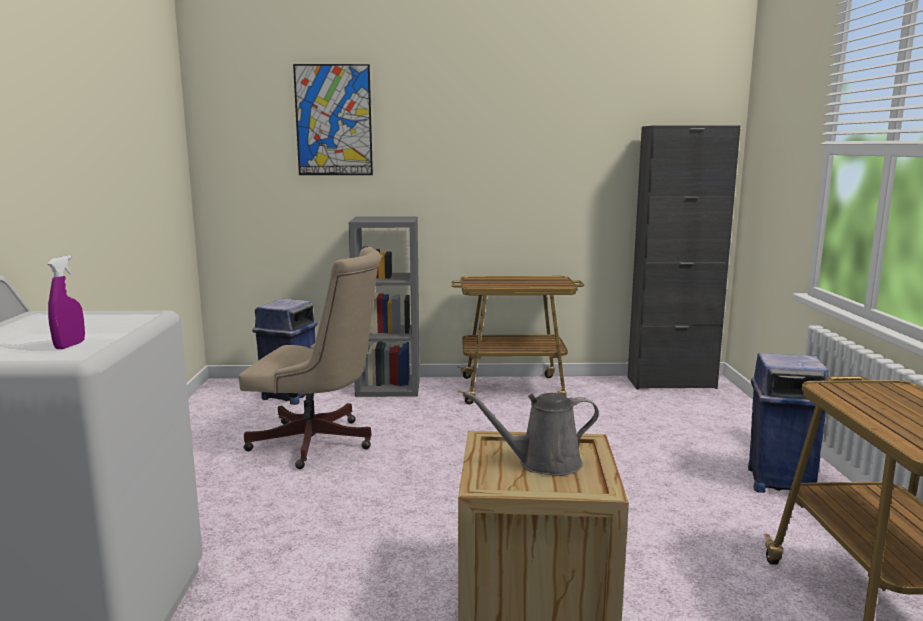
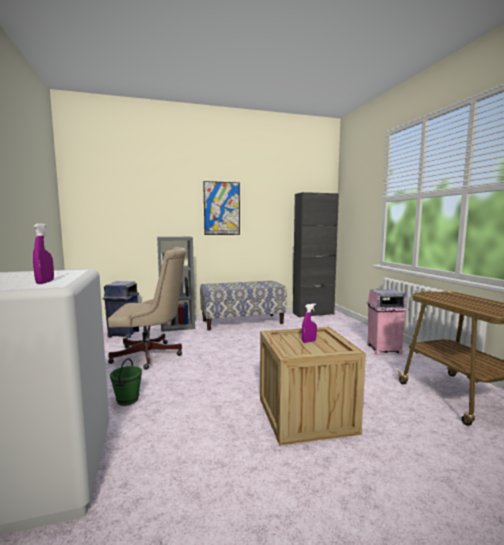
camera: 15 degrees left, 5 degrees down
picture [293,64,373,175] -> picture moved to [203,181,240,235]
cart [452,276,584,404] -> bench [200,281,287,331]
grey watering can [464,392,599,476] -> purple spray bottle [302,303,317,343]
blue trash can [748,353,829,493] -> pink trash can [367,289,407,355]
none -> green bucket [110,358,142,406]

